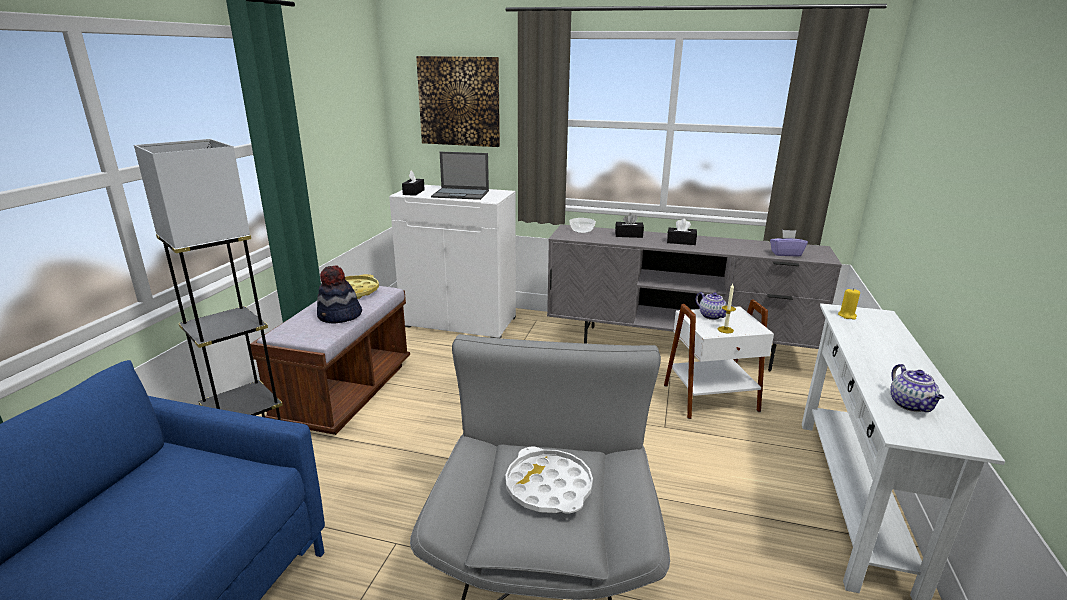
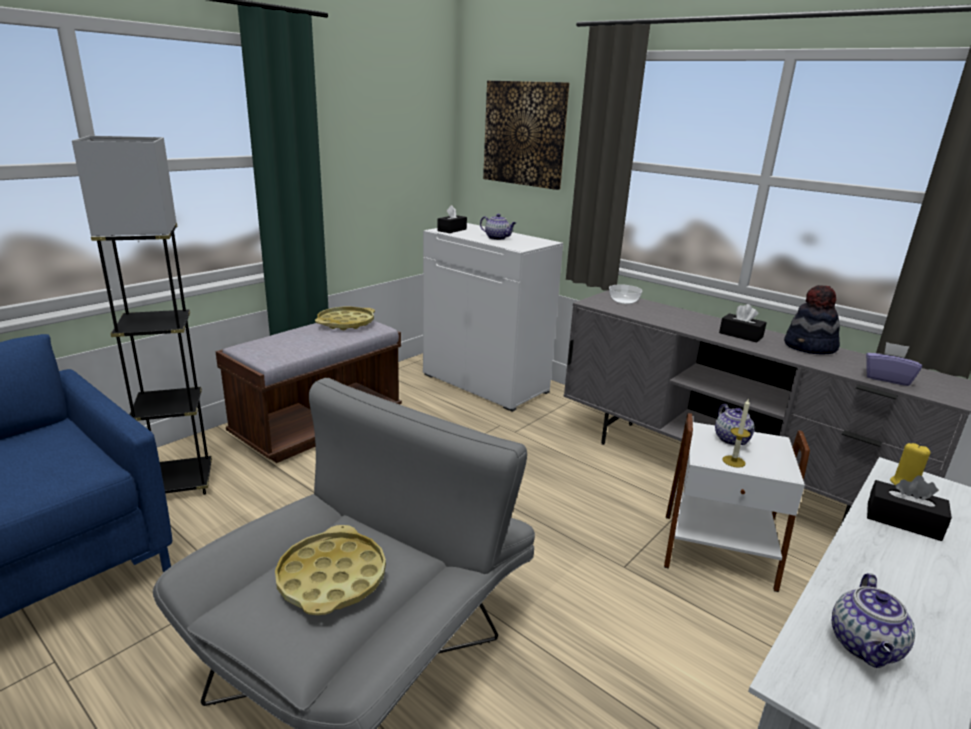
camera: 25 degrees right, 0 degrees up
hat [317,266,362,323] -> hat moved to [784,285,840,354]
laptop [431,152,489,200] -> teapot [480,214,516,240]
white tray [505,447,593,514] -> yellow tray [275,525,386,615]
black tissue box [615,213,644,238] -> black tissue box moved to [867,476,952,541]

